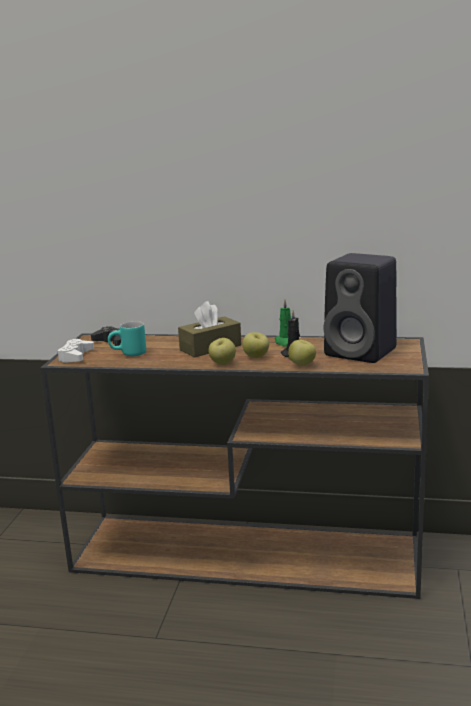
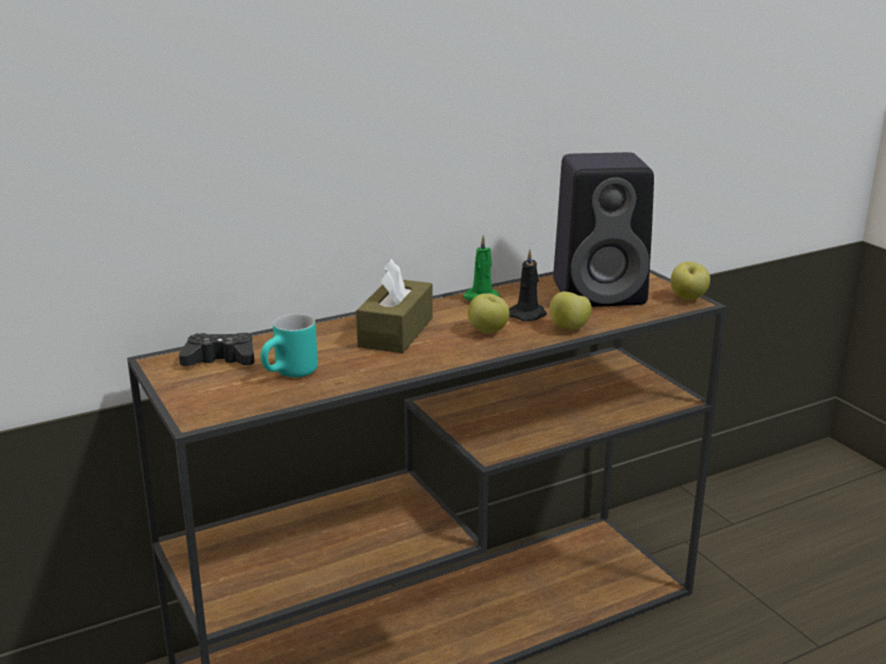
camera: 40 degrees left, 5 degrees up
white game controller [58,339,94,363] -> none
apple [208,338,236,365] -> apple moved to [670,262,710,300]

